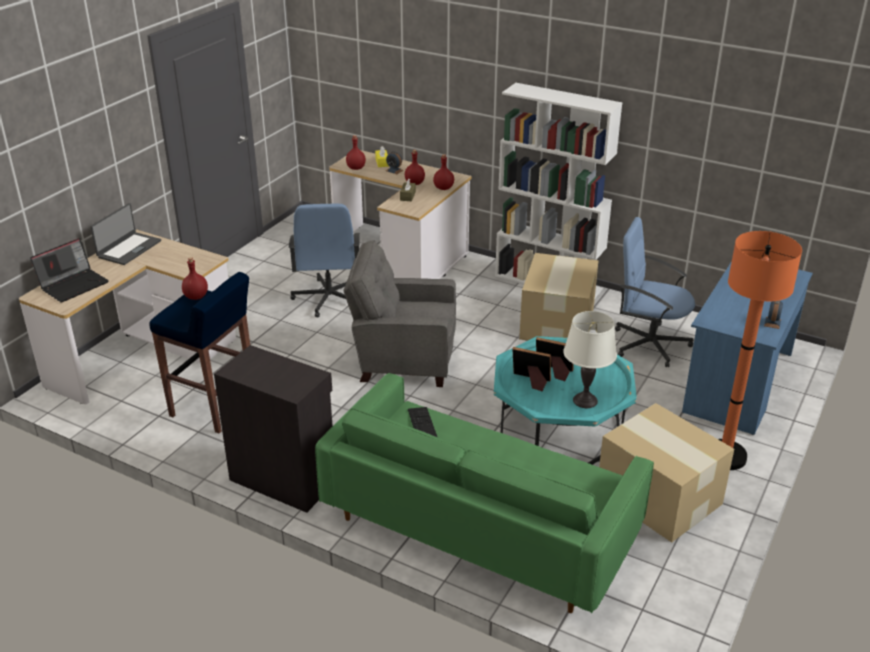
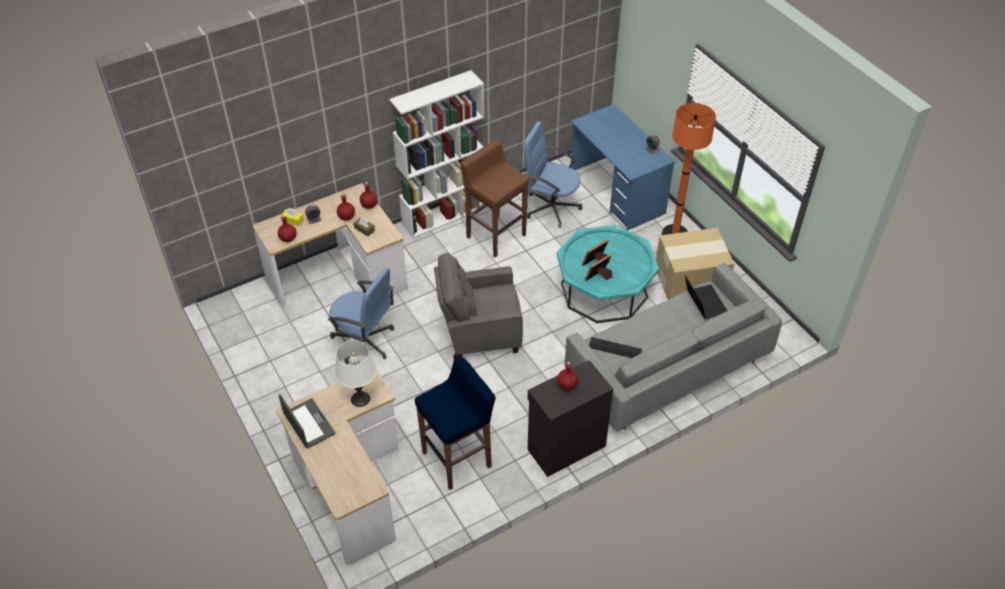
camera: 60 degrees left, 15 degrees up
laptop [30,238,109,303] -> laptop moved to [685,275,727,319]
red bottle [182,257,208,300] -> red bottle moved to [557,362,578,391]
green sofa [315,373,654,613] -> grey sofa [565,263,782,432]
grey armchair [343,241,456,387] -> grey armchair turned 45 degrees clockwise [434,253,523,360]
cardboard box [519,253,599,340] -> brown stool [460,140,529,258]
white table lamp [563,311,617,408] -> white table lamp moved to [335,340,377,407]
blue office chair [615,217,695,367] -> blue office chair turned 60 degrees clockwise [524,121,582,228]

